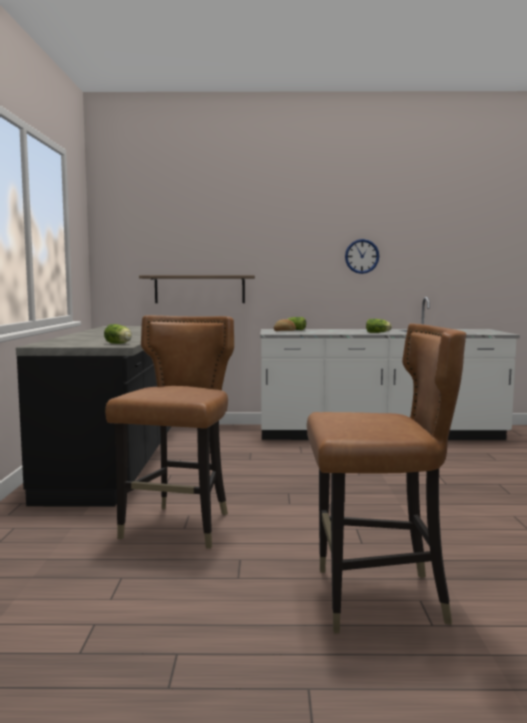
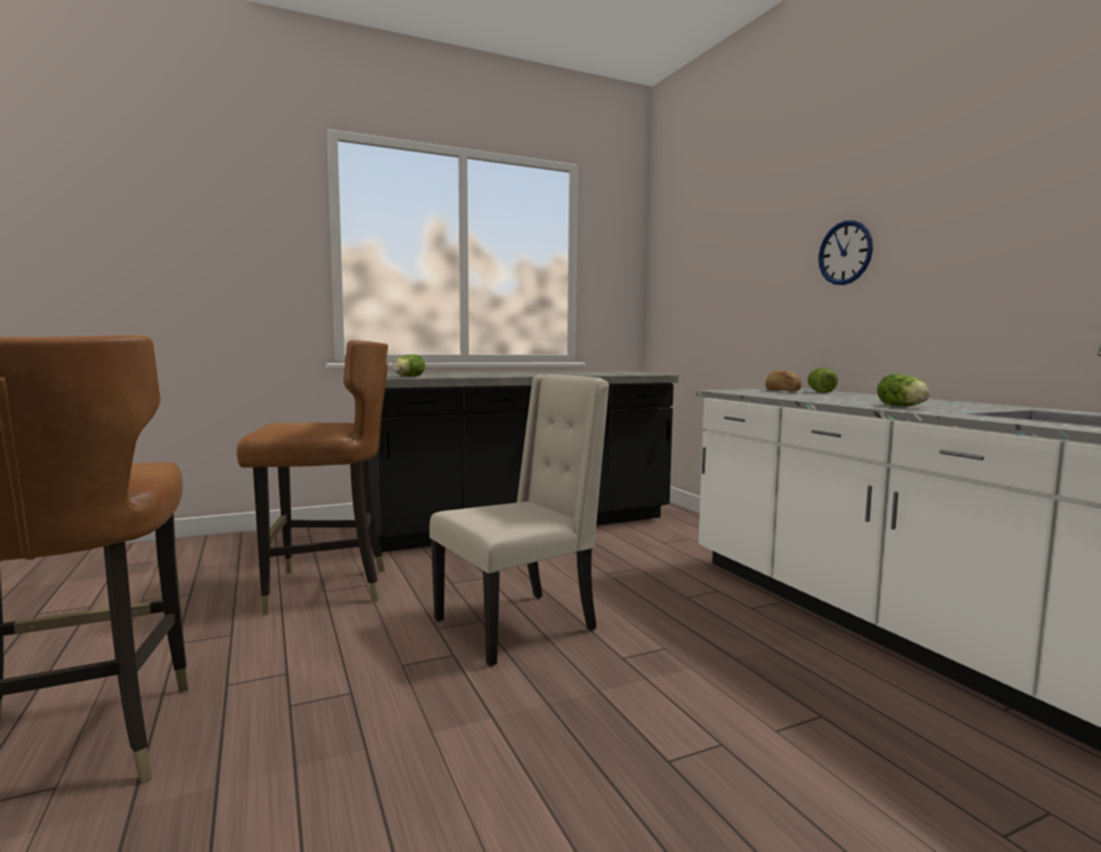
camera: 65 degrees right, 0 degrees up
shelf [139,275,255,303] -> none
wall clock [345,239,379,274] -> wall clock moved to [818,220,873,285]
none -> beige chair [429,374,609,666]

